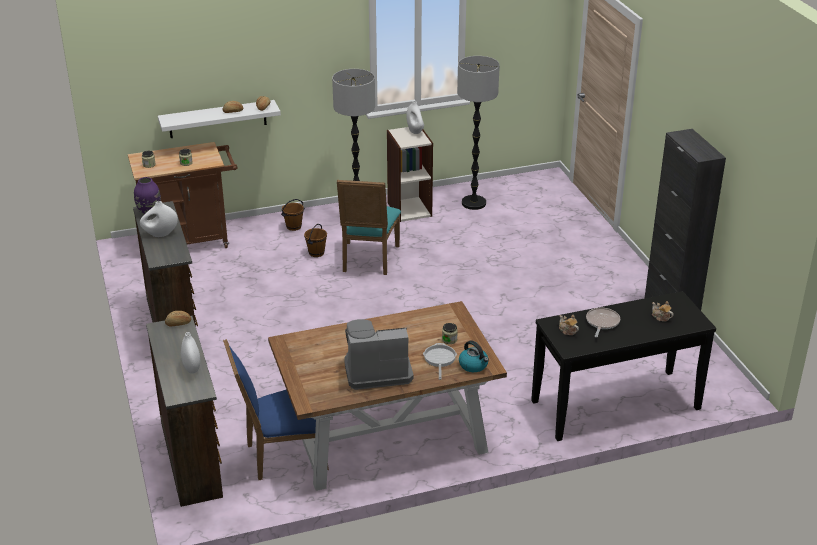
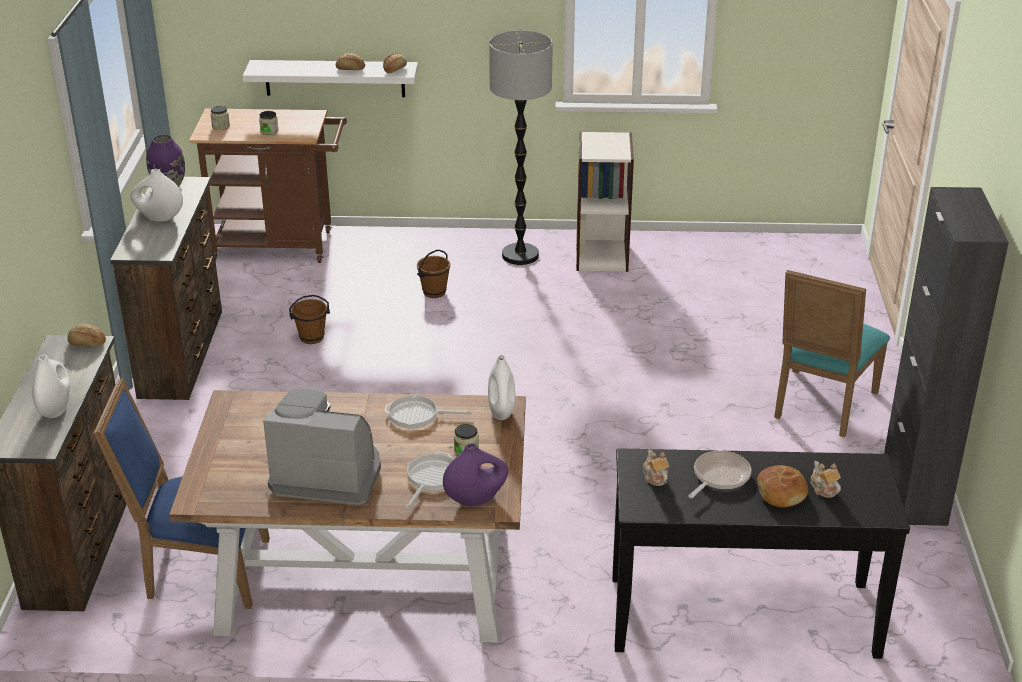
camera: 20 degrees right, 0 degrees up
brown bucket [281,199,305,231] -> brown bucket moved to [289,295,330,344]
turquoise chair [337,180,401,275] -> turquoise chair moved to [774,270,890,437]
white vase [406,101,424,134] -> white vase moved to [488,355,516,420]
floor lamp [457,56,500,210] -> none
kettle [459,340,489,372] -> purple vase [443,443,508,507]
none -> frying pan [384,394,472,429]
none -> bread [757,465,808,508]

